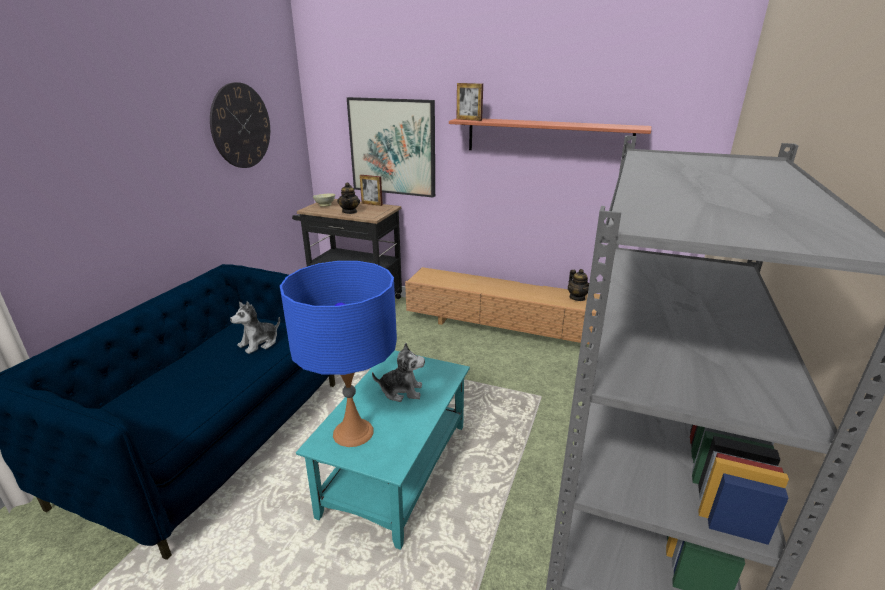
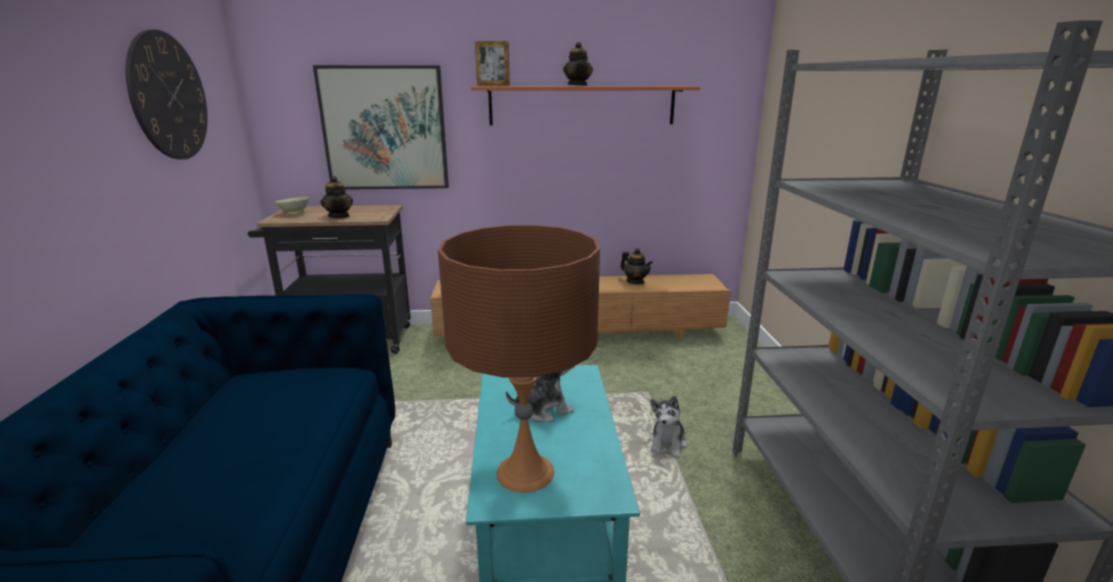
camera: 25 degrees left, 5 degrees down
plush toy [230,302,280,354] -> plush toy moved to [649,396,687,459]
blue table lamp [280,261,397,447] -> brown table lamp [438,225,600,493]
picture frame [360,175,383,206] -> none
none -> teapot [563,42,593,86]

